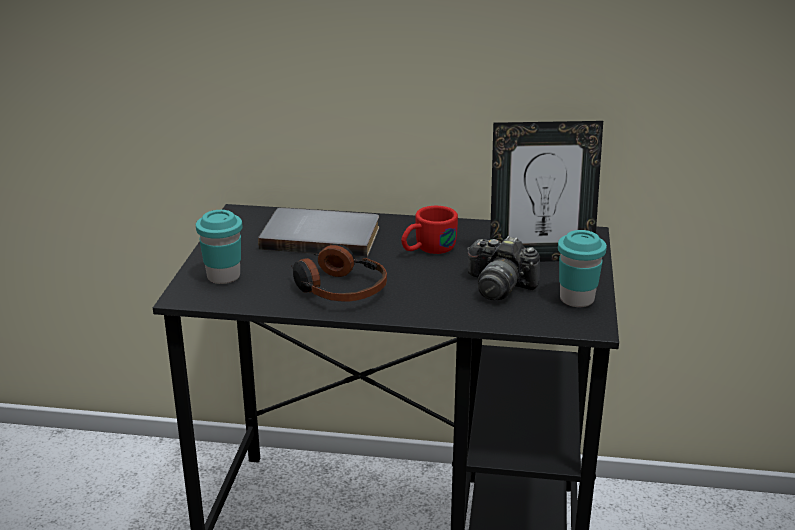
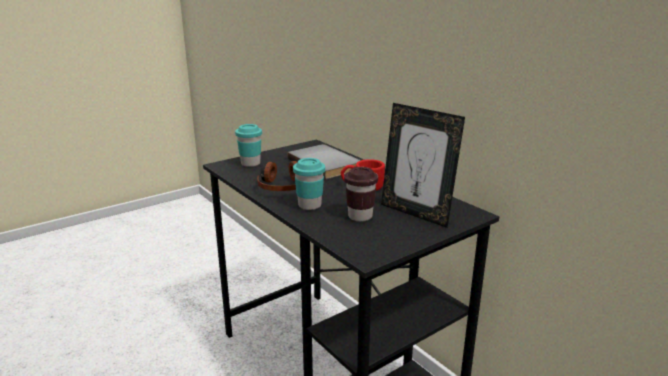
camera: 45 degrees right, 5 degrees down
camera [467,236,540,301] -> brown cup [344,167,378,222]
turquoise cup [558,230,607,307] -> turquoise cup moved to [293,158,325,210]

